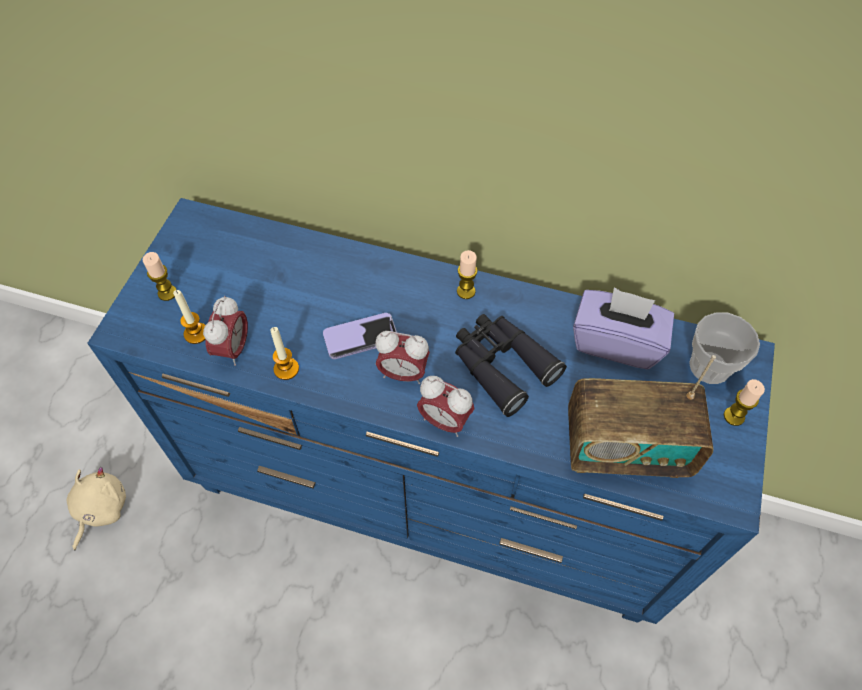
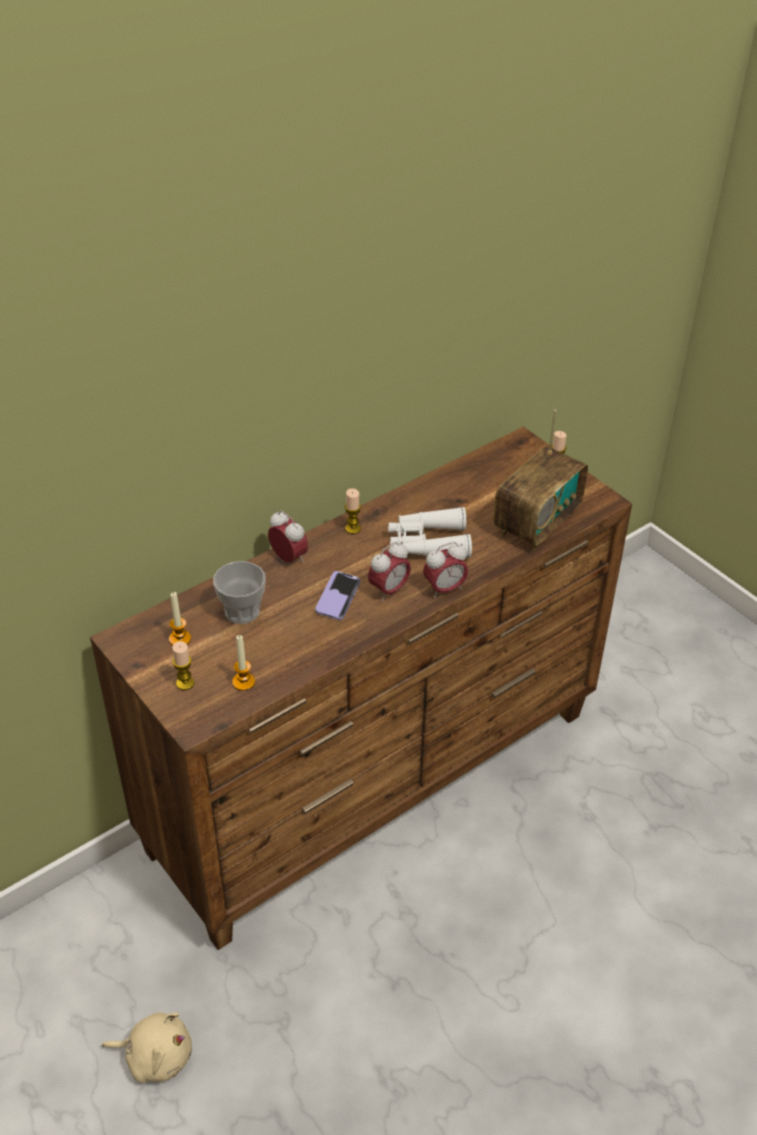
camera: 55 degrees left, 15 degrees down
beige plush toy [67,467,126,550] -> beige plush toy turned 135 degrees clockwise [102,1012,192,1083]
blue dresser [87,198,775,624] -> brown dresser [90,426,632,950]
alarm clock [203,296,248,366] -> alarm clock moved to [268,511,308,563]
candle [270,327,299,380] -> candle moved to [169,592,191,645]
black binoculars [455,314,567,417] -> white binoculars [388,507,472,558]
purple tissue box [573,288,674,369] -> none
cup [689,312,760,384] -> cup moved to [213,561,266,624]

